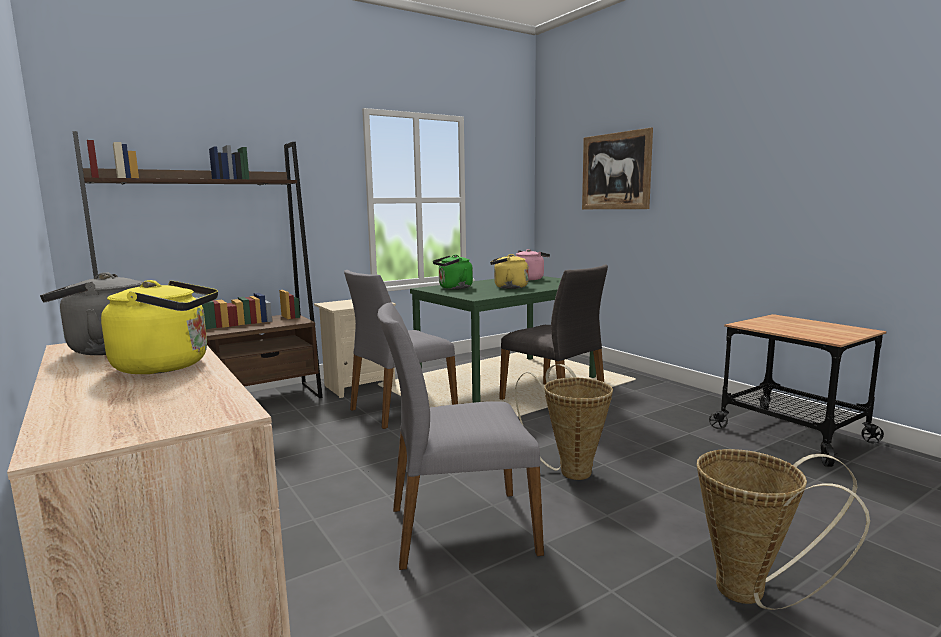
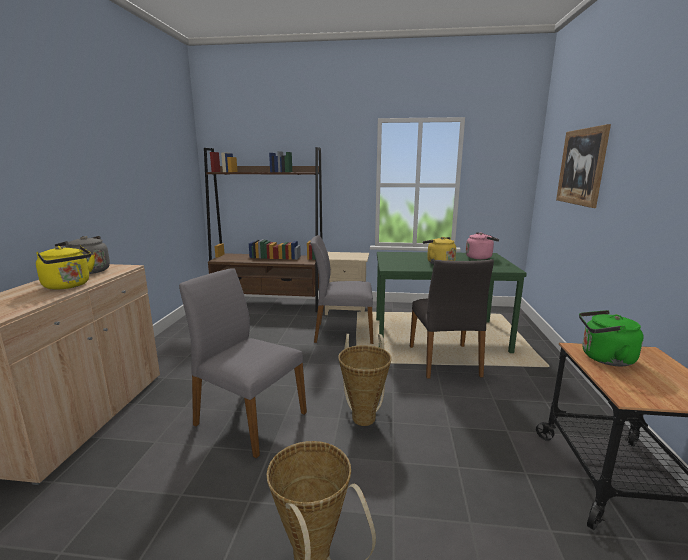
camera: 40 degrees right, 5 degrees up
green kettle [433,255,473,289] -> green kettle moved to [579,310,644,366]

